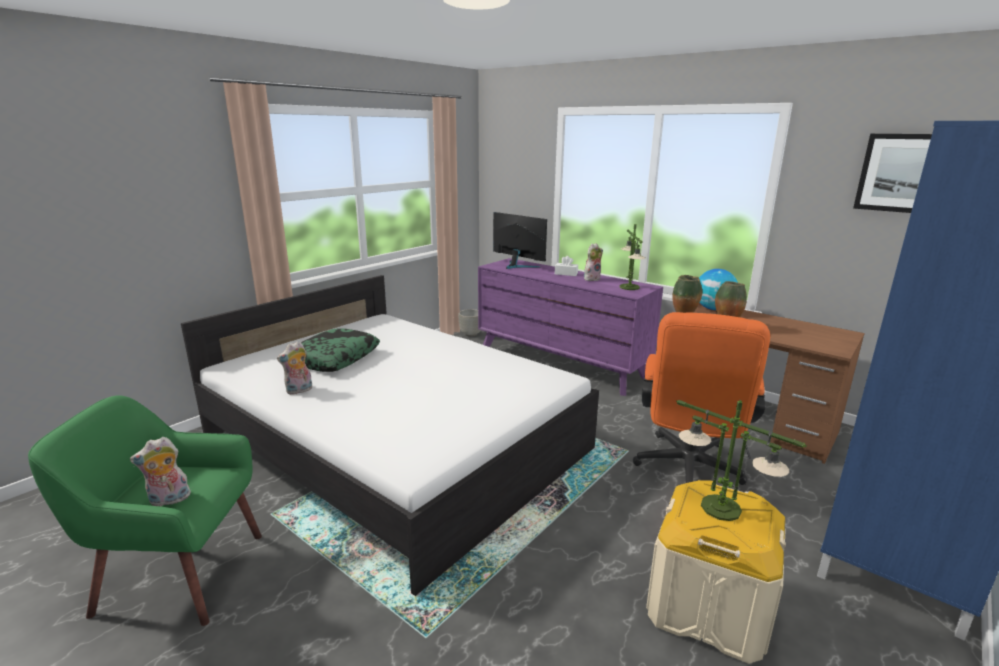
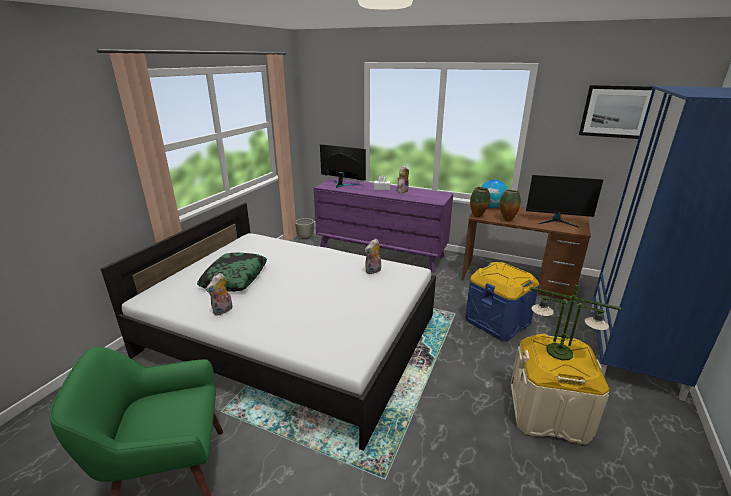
camera: 15 degrees left, 5 degrees up
plush toy [130,437,191,507] -> plush toy moved to [364,239,381,274]
table lamp [619,223,645,290] -> none
orange office chair [633,312,770,485] -> blue storage box [465,262,539,341]
none -> monitor [526,175,603,228]

